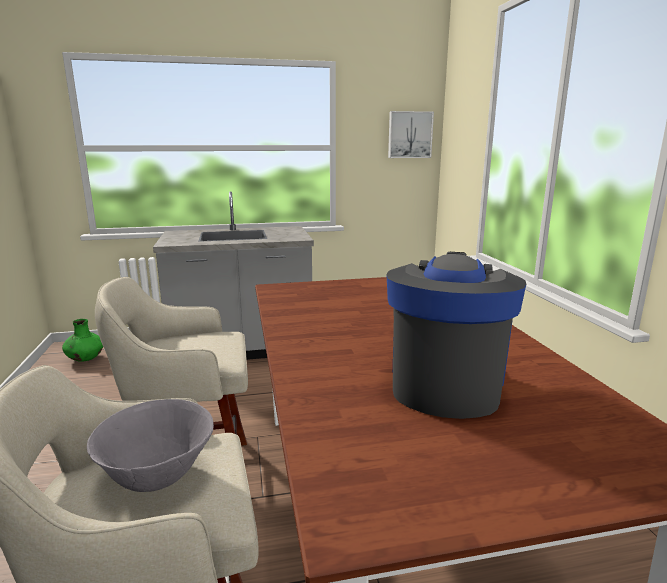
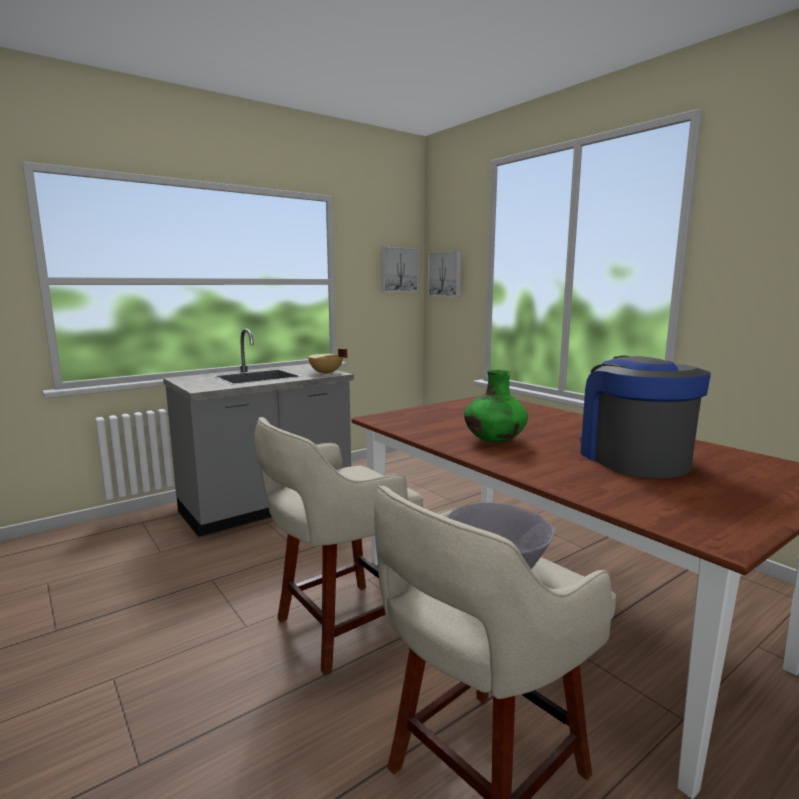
camera: 25 degrees left, 5 degrees down
green vase [62,319,103,362] -> green vase moved to [464,370,528,443]
none -> beige cooking pot [308,348,348,375]
none -> picture [428,251,461,297]

